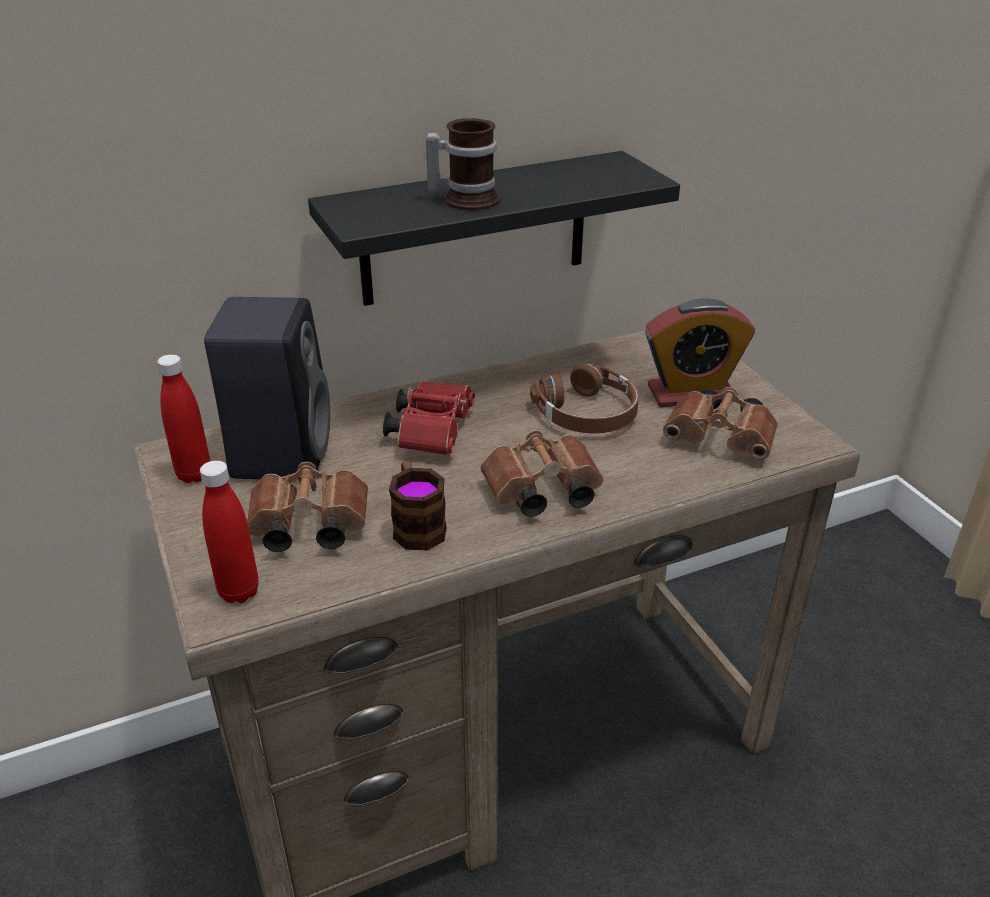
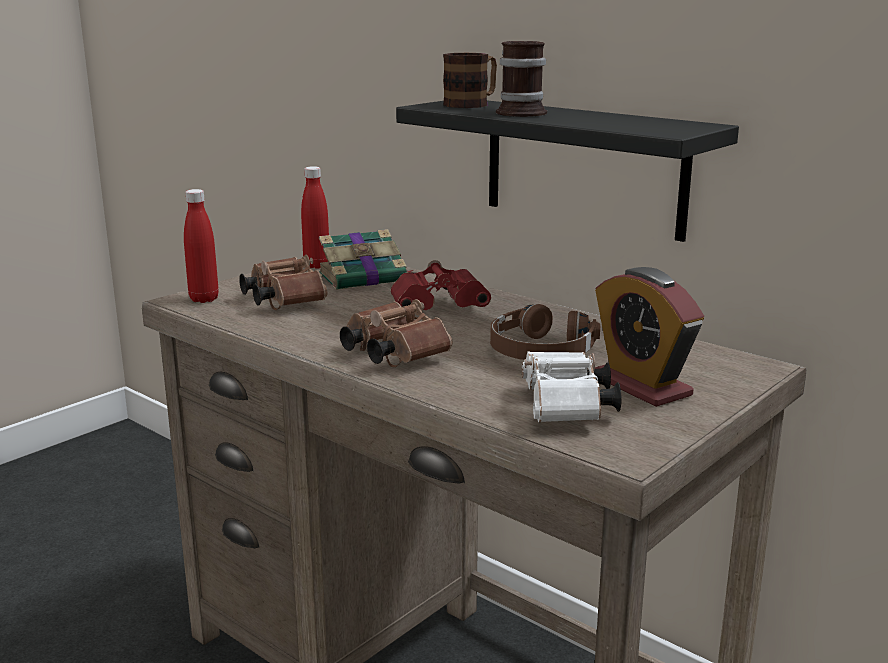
camera: 65 degrees right, 15 degrees down
black speaker [204,297,330,479] -> book [319,229,415,290]
mug [389,461,447,551] -> mug moved to [443,53,497,108]
brown binoculars [663,387,778,459] -> white binoculars [522,351,622,422]

